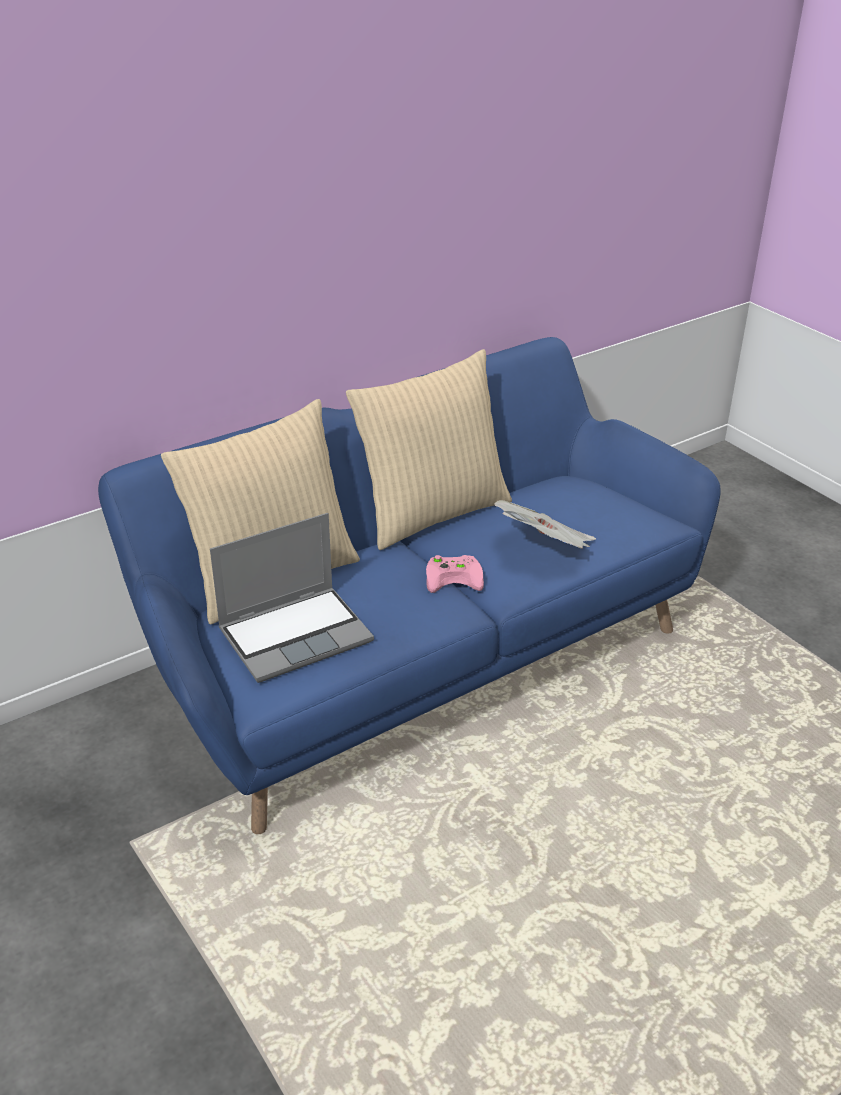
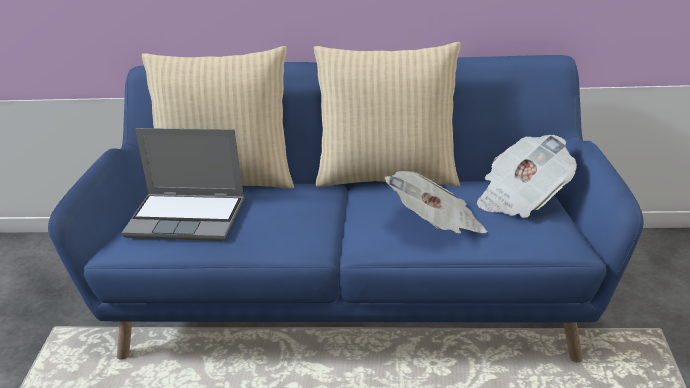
camera: 40 degrees right, 5 degrees down
pink game controller [426,555,484,593] -> none
none -> newspaper [477,135,577,218]

